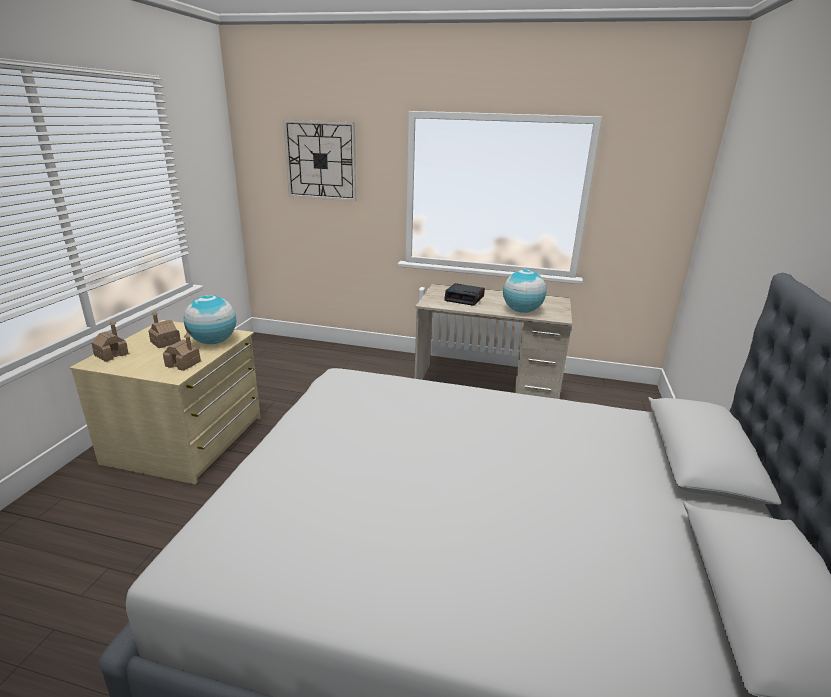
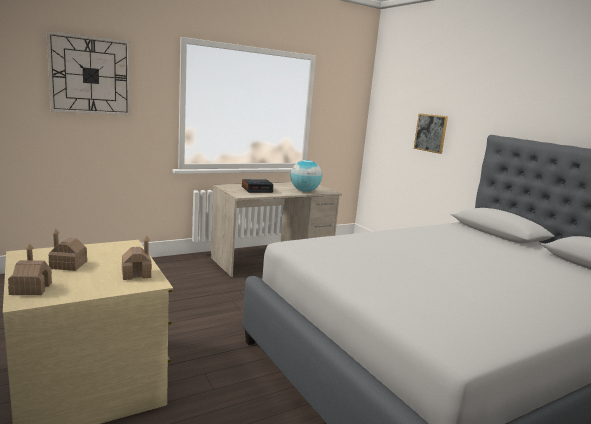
camera: 45 degrees left, 10 degrees down
globe [184,295,236,344] -> none
none -> picture [414,113,448,154]

